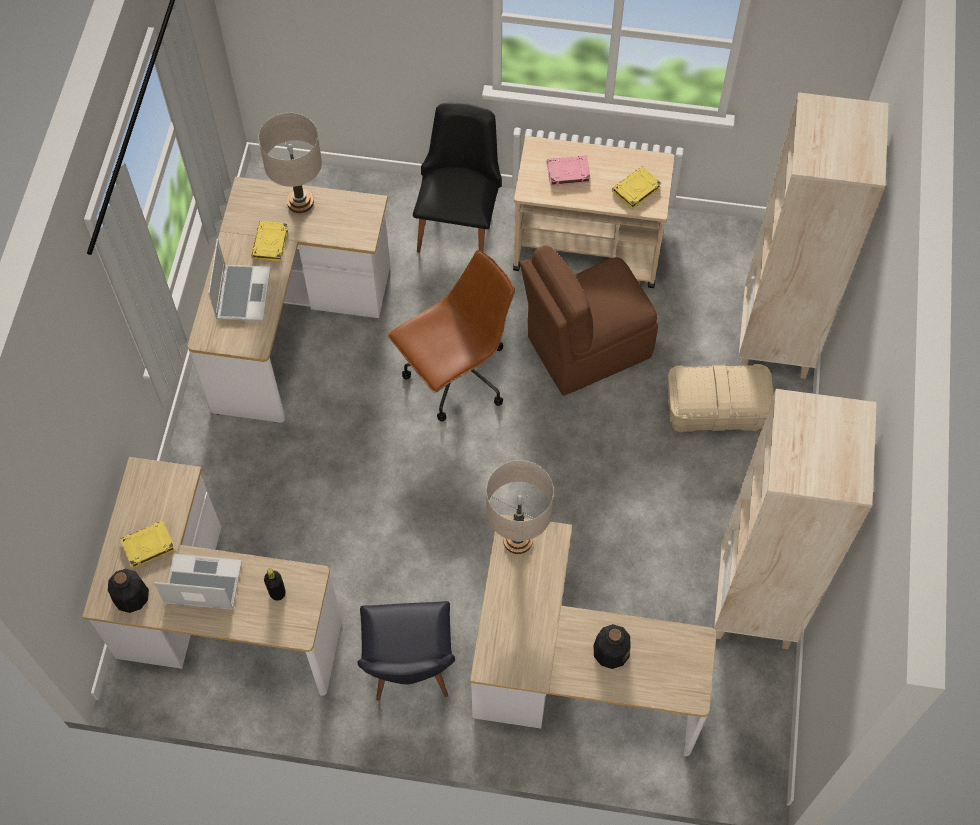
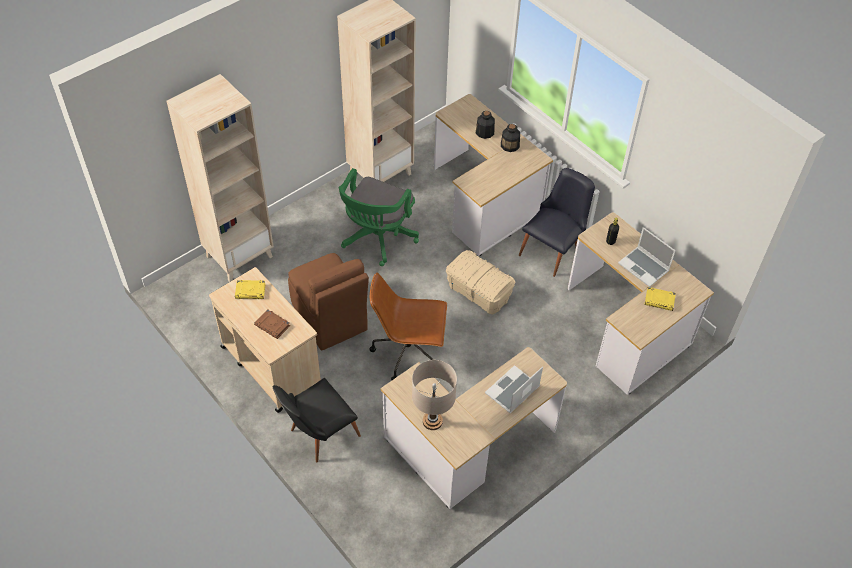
camera: 140 degrees left, 10 degrees down
bottle [108,569,149,613] -> bottle moved to [501,124,520,152]
yellow book [251,221,289,262] -> none
beige table lamp [486,460,554,554] -> none
brown chair [520,245,658,395] -> brown chair turned 45 degrees clockwise [288,253,369,351]
pink book [547,156,591,186] -> brown book [254,309,290,339]
beige storage box [668,364,774,433] -> beige storage box moved to [446,250,515,315]
none -> green office chair [339,168,419,266]

